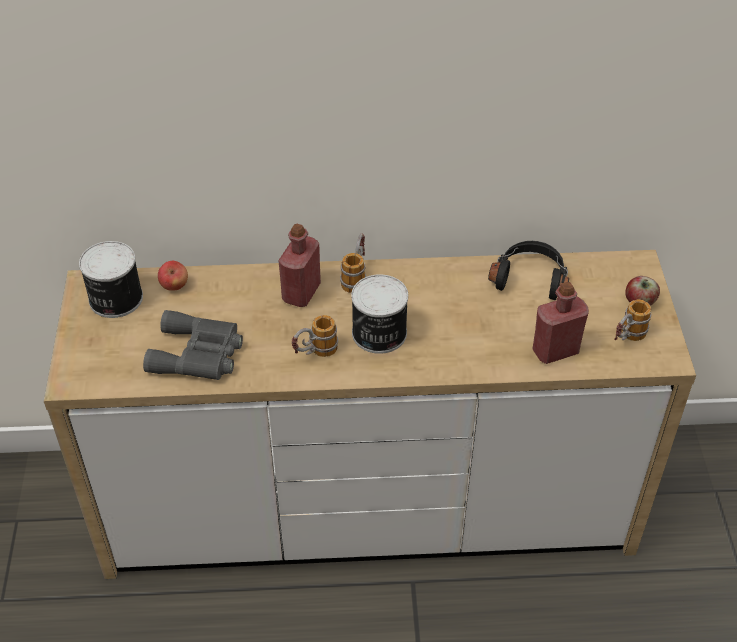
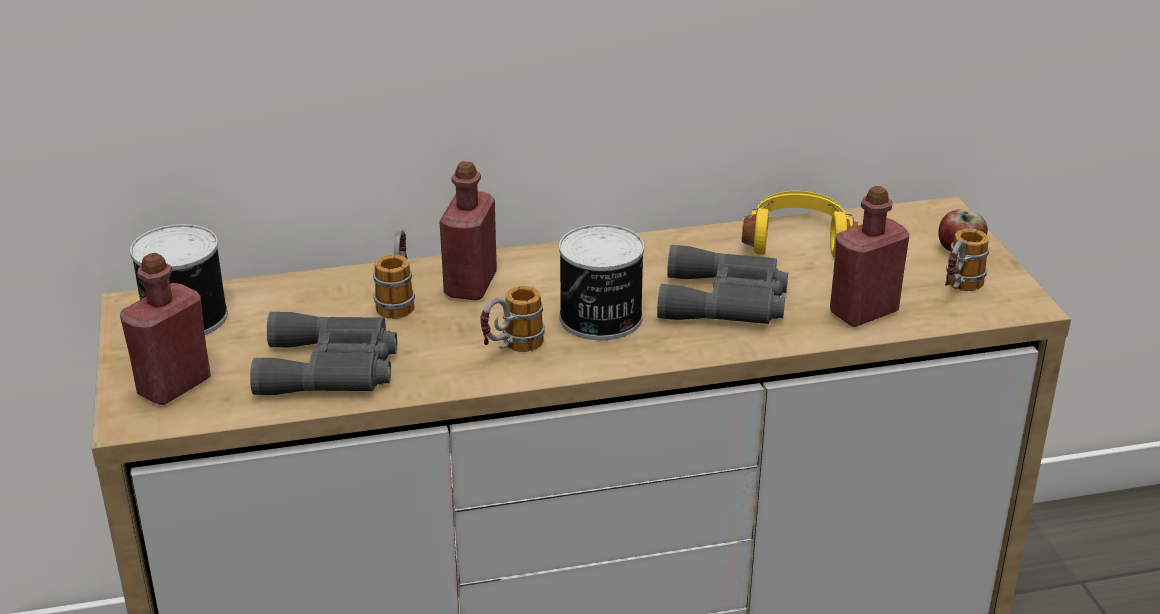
camera: 10 degrees left, 15 degrees down
apple [158,261,188,291] -> none
mug [340,233,366,293] -> mug moved to [373,229,415,319]
black headphones [488,241,569,300] -> yellow headphones [742,191,859,257]
none -> red bottle [120,253,211,405]
none -> grey binoculars [657,245,788,324]

